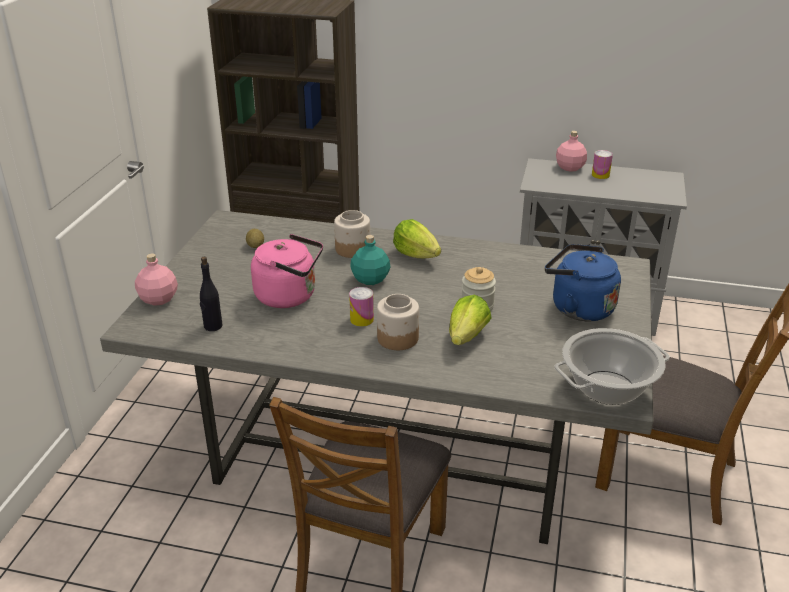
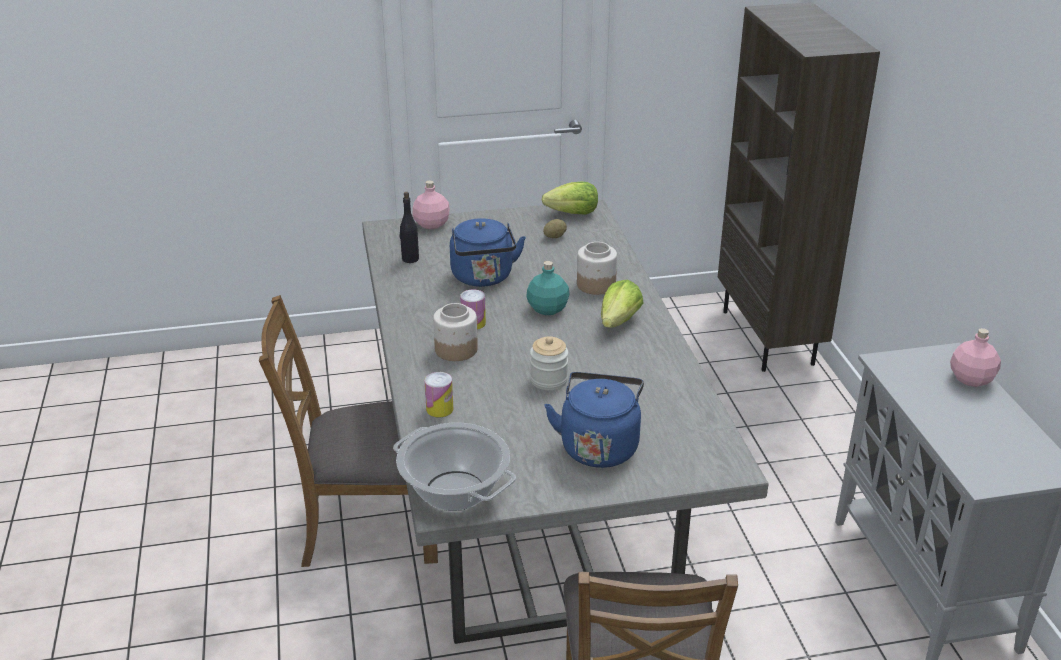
camera: 65 degrees right, 0 degrees up
pink kettle [251,234,323,308] -> blue kettle [450,218,526,287]
lettuce [449,295,491,345] -> lettuce moved to [542,182,598,214]
can [592,150,613,179] -> can moved to [425,372,453,417]

